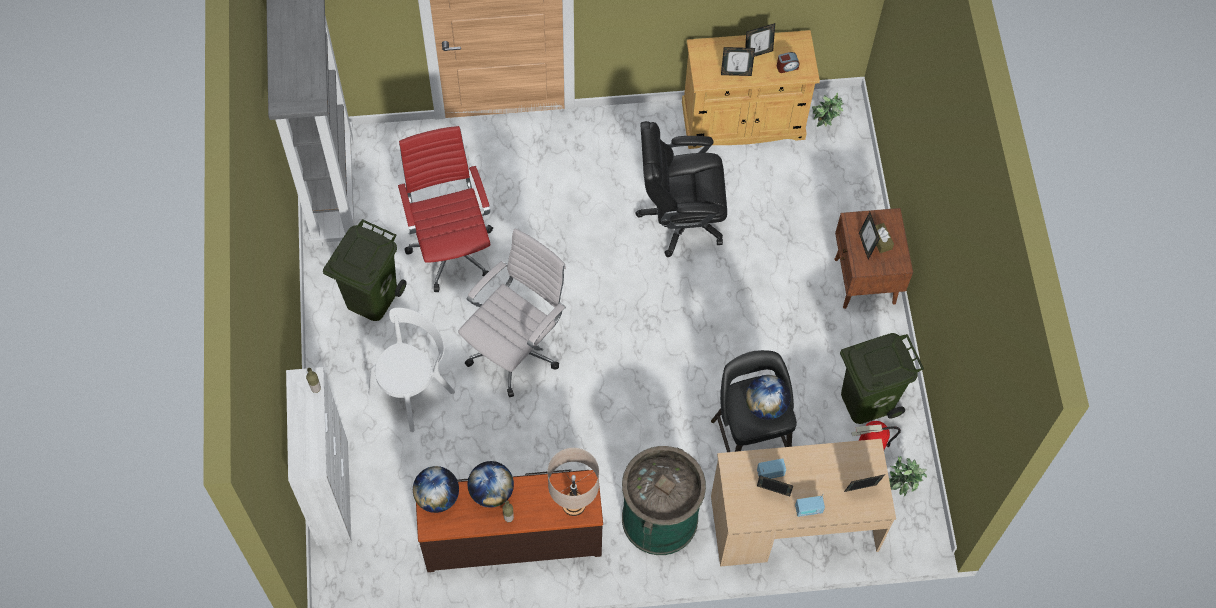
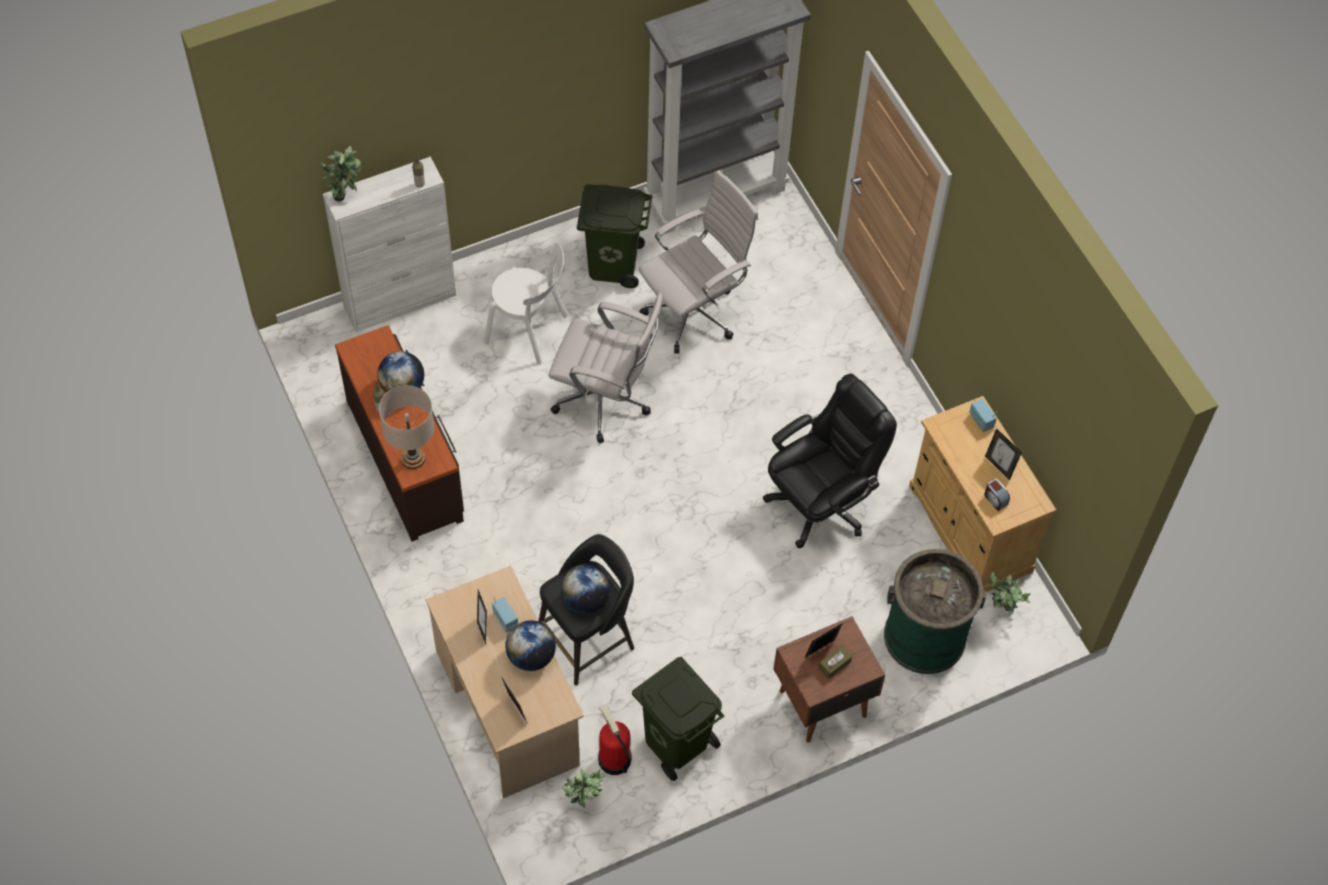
camera: 70 degrees right, 5 degrees down
red office chair [398,126,493,292] -> white office chair [639,170,758,354]
globe [413,466,459,513] -> globe moved to [505,620,556,671]
green trash can [622,446,706,555] -> green trash can moved to [884,549,986,674]
black office chair [635,121,727,257] -> black office chair turned 75 degrees clockwise [763,374,897,548]
picture frame [721,47,755,76] -> none
radio [795,493,825,517] -> radio moved to [969,398,997,432]
none -> potted plant [321,146,361,201]

